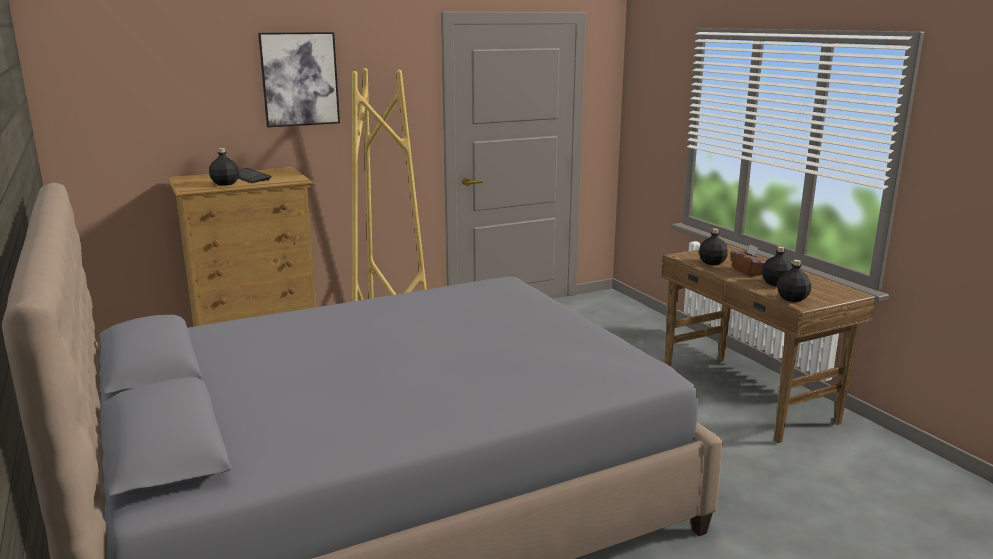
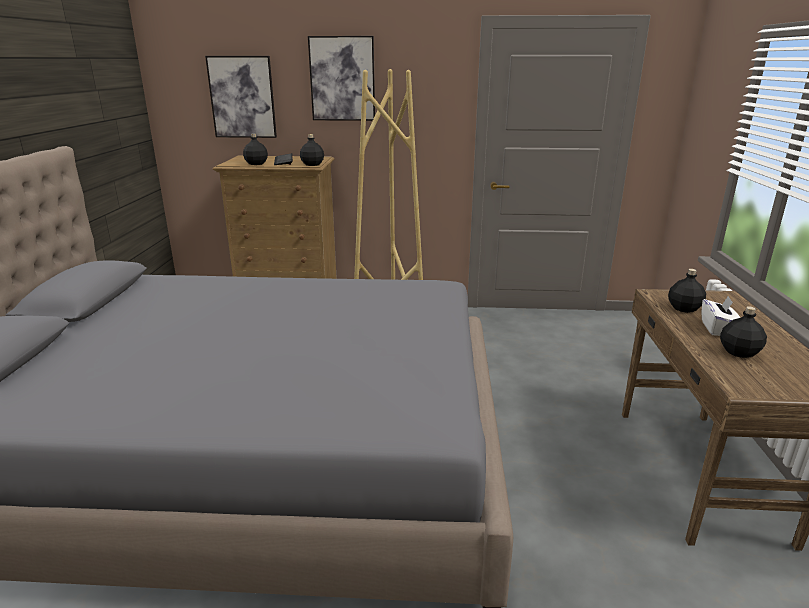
camera: 30 degrees right, 5 degrees up
brown tissue box [731,244,766,276] -> white tissue box [702,295,740,336]
black bottle [777,260,811,302] -> black bottle moved to [300,134,324,166]
none -> picture [205,56,277,138]

